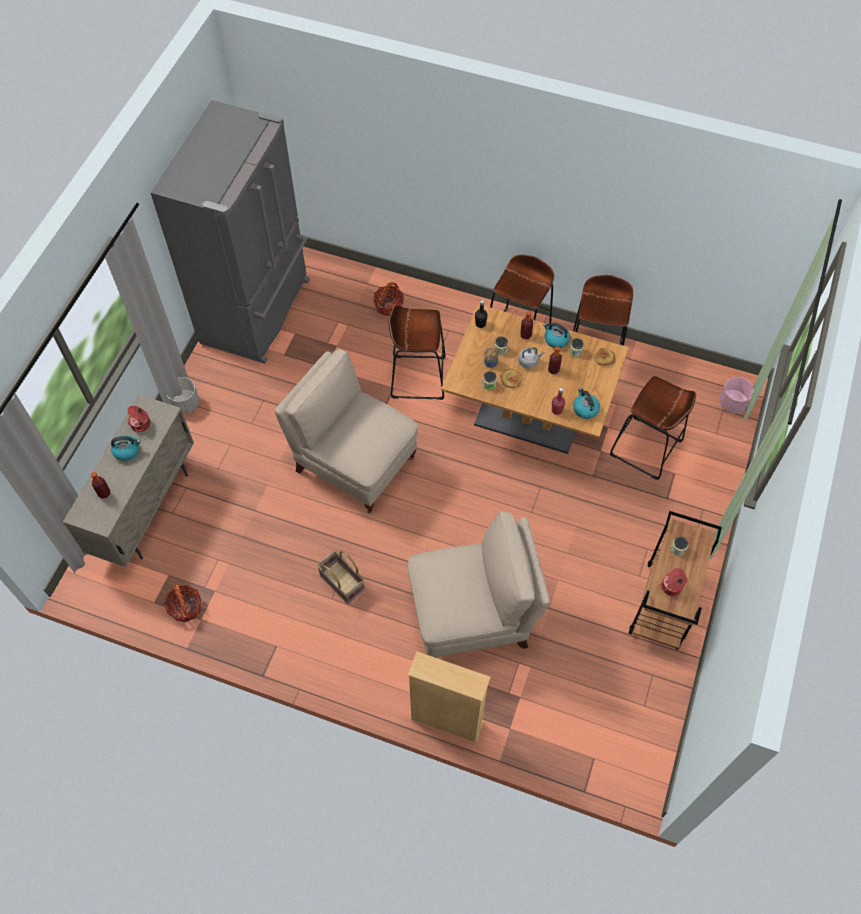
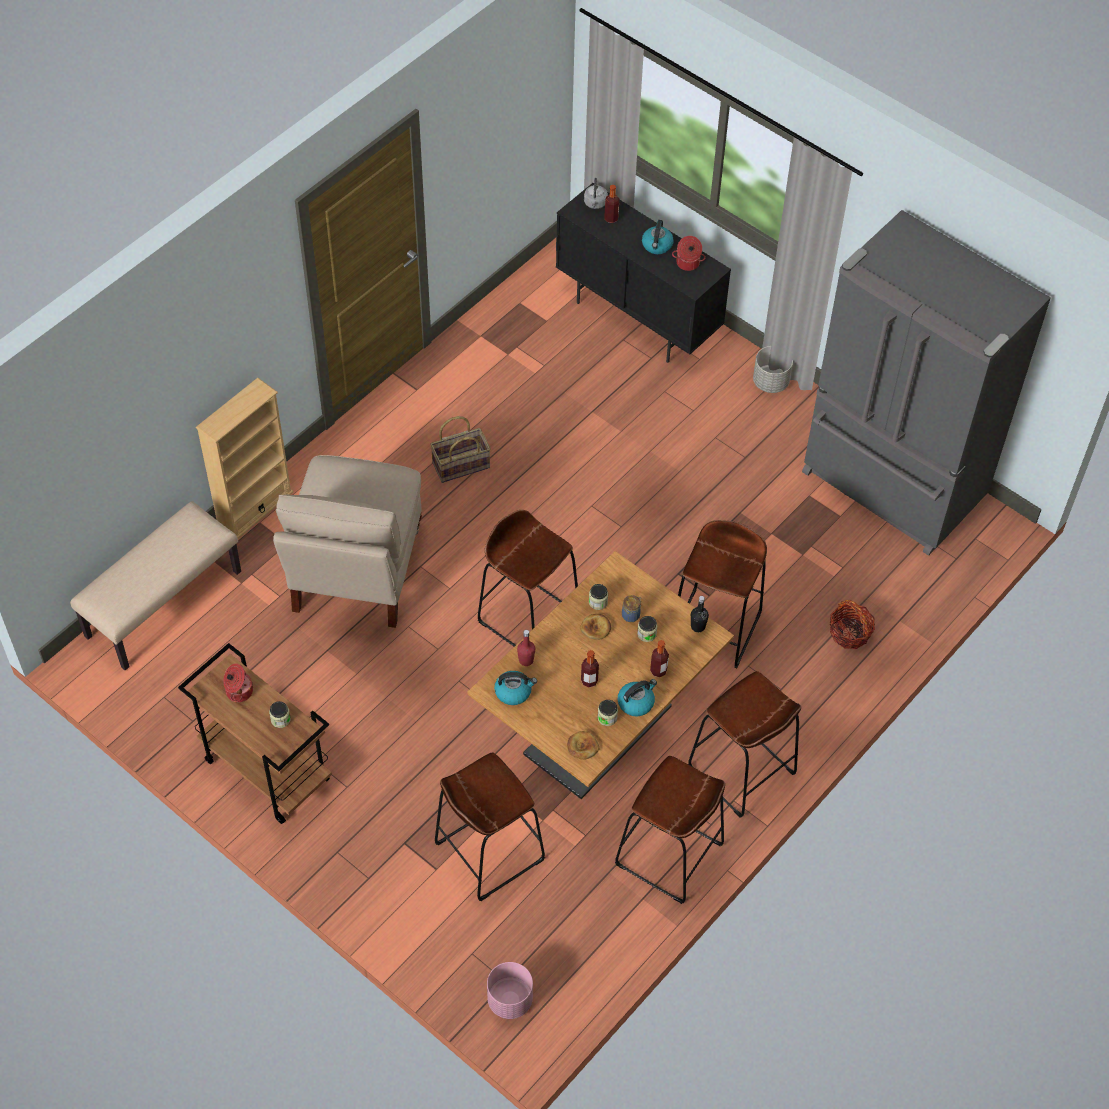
camera: 110 degrees right, 5 degrees down
beige cabinet [63,394,194,567] -> black cabinet [556,183,731,363]
basket [164,584,201,622] -> none
beige chair [275,349,418,514] -> none
grey kettle [518,347,545,369] -> grey kettle moved to [584,178,608,209]
none -> beige bench [70,501,241,670]
none -> brown stool [478,510,578,647]

